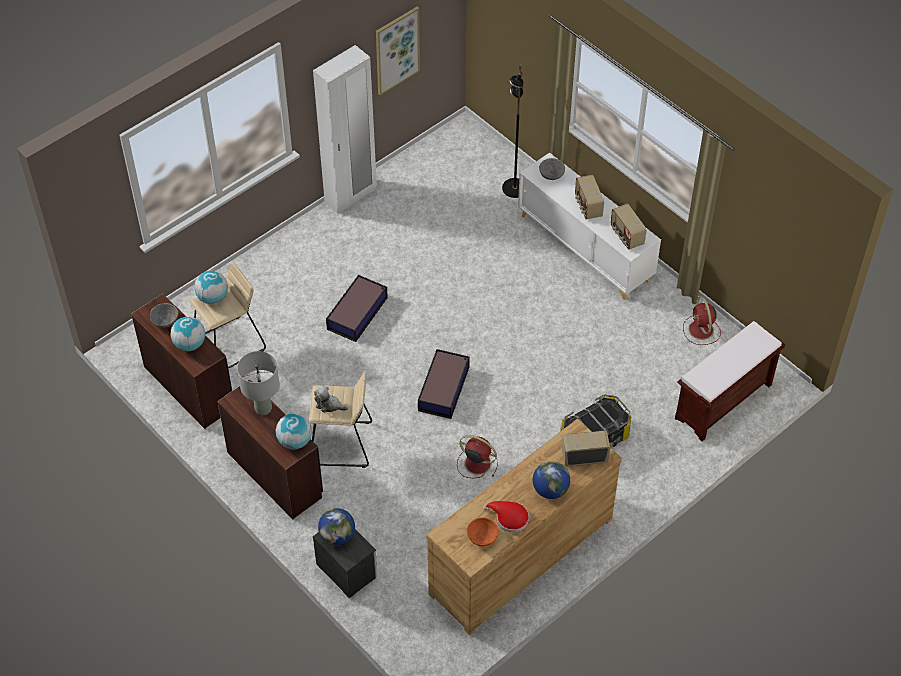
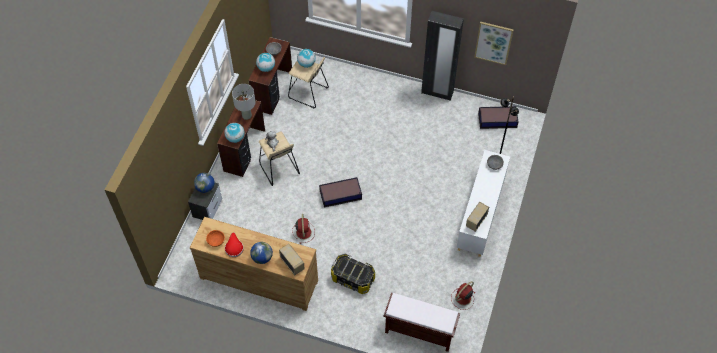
camera: 60 degrees right, 5 degrees up
white wardrobe [313,45,377,214] -> black wardrobe [421,11,464,101]
storage box [326,275,388,342] -> storage box moved to [478,106,519,129]
radio [575,175,604,219] -> none

